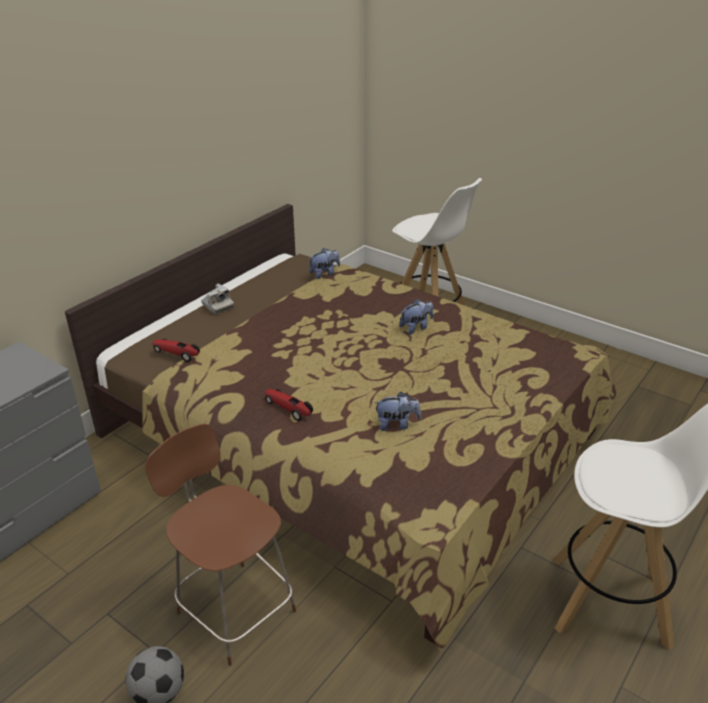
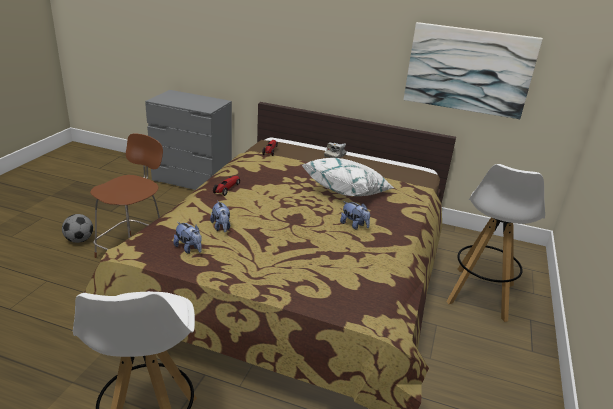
camera: 70 degrees right, 5 degrees down
plush toy [309,248,340,279] -> plush toy moved to [173,222,202,254]
none -> white pillow [301,158,394,196]
none -> picture [403,22,543,119]

